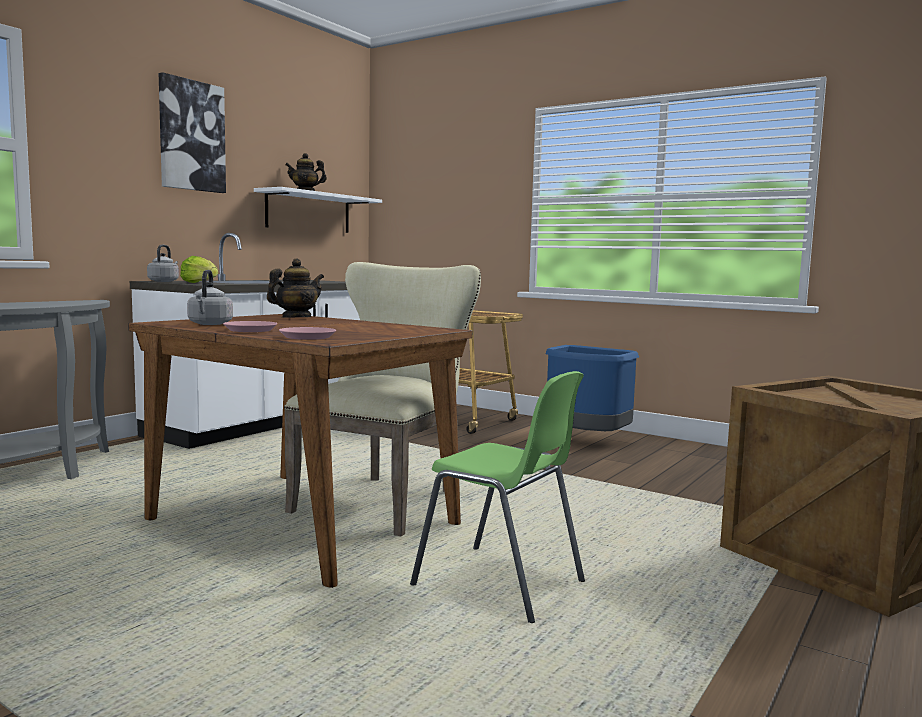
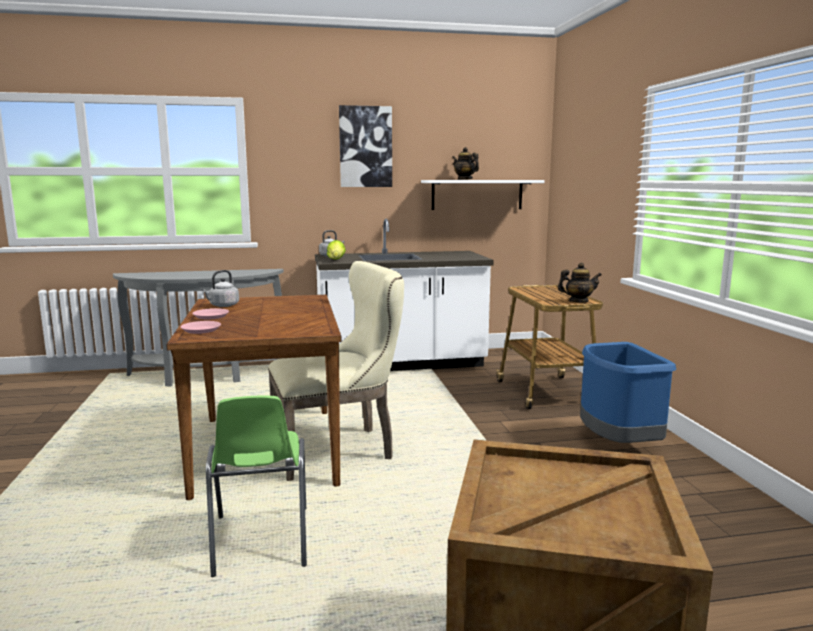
camera: 45 degrees right, 5 degrees up
teapot [267,258,324,317] -> teapot moved to [557,262,602,302]

